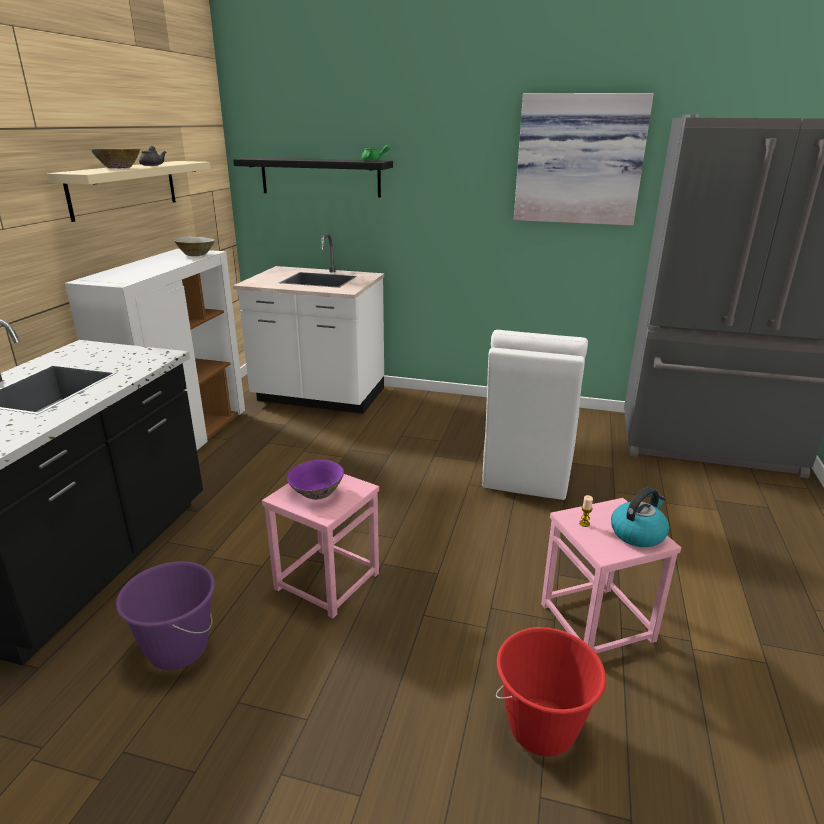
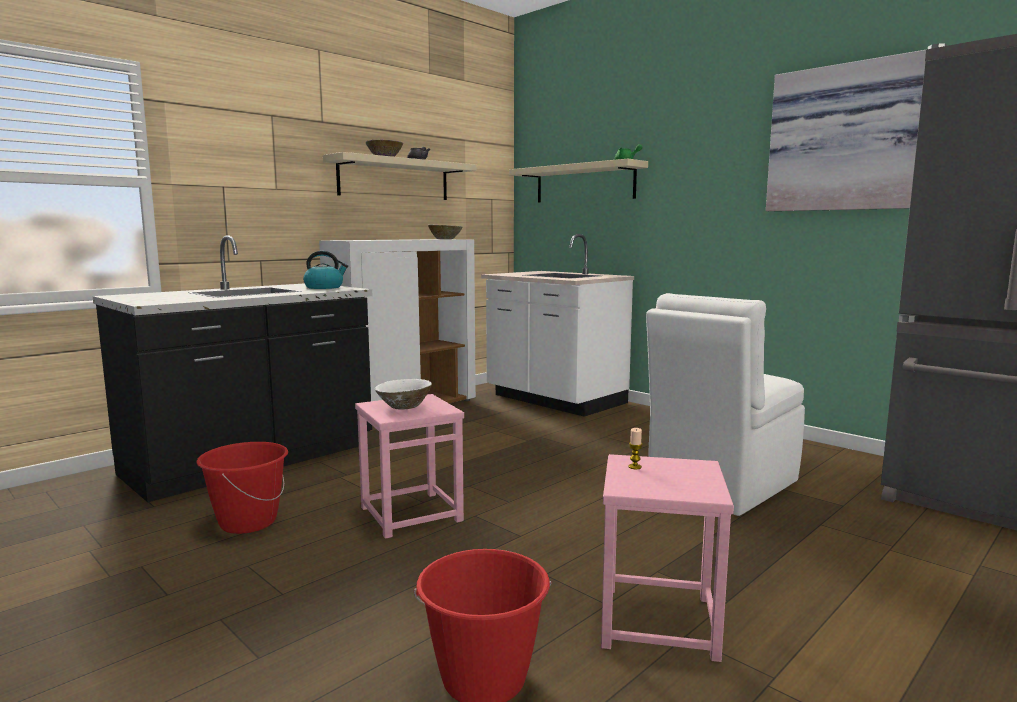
camera: 30 degrees right, 15 degrees down
purple bucket [116,561,215,670] -> red bucket [196,442,288,534]
black shelf [233,157,393,198] -> beige shelf [509,159,648,203]
purple bowl [287,460,344,500] -> white bowl [375,379,432,409]
kettle [611,487,669,547] -> kettle moved to [303,251,348,289]

